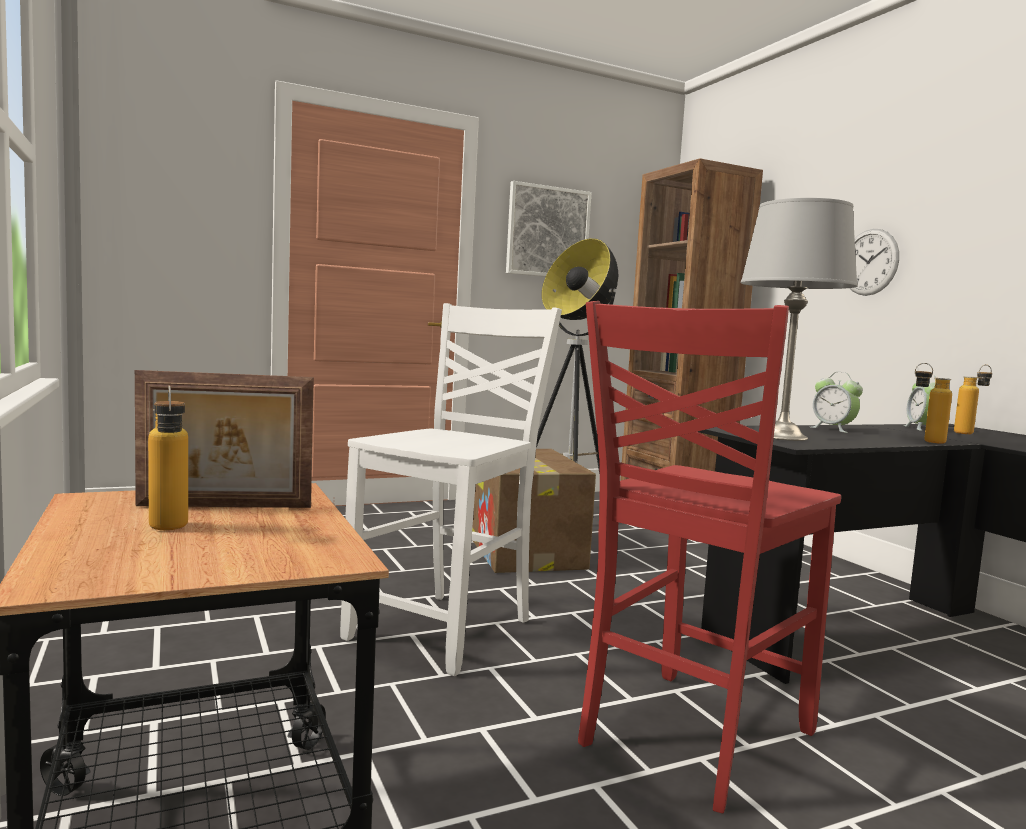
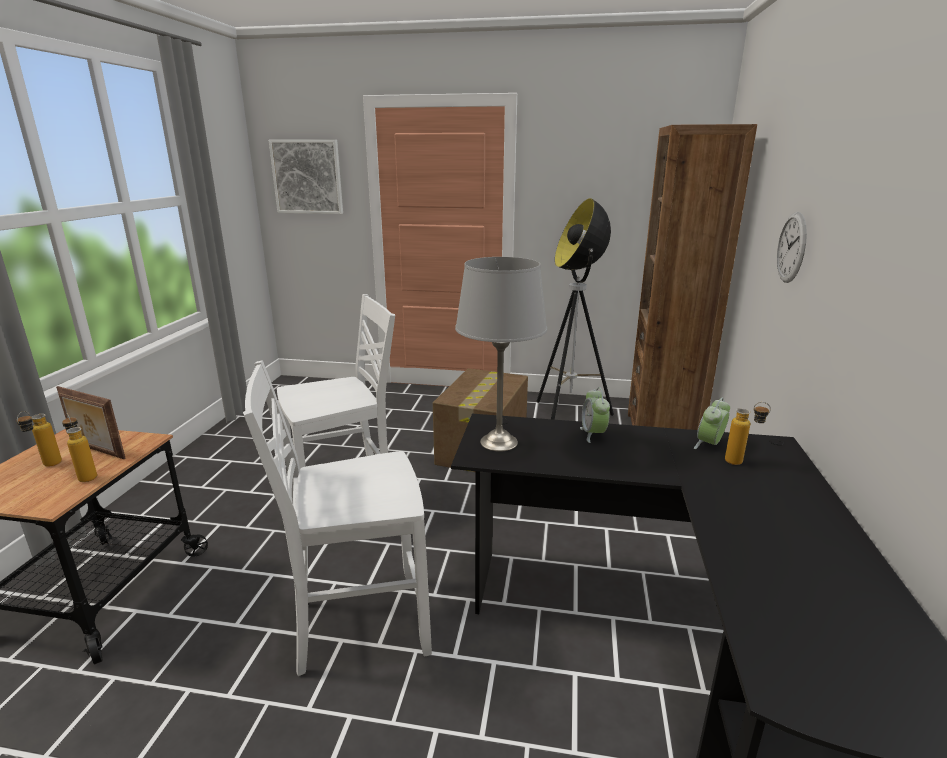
camera: 35 degrees right, 15 degrees up
picture [506,181,591,277] -> picture moved to [269,140,343,214]
red chair [578,301,841,814] -> white chair [243,360,432,676]
bottle [915,363,952,444] -> bottle moved to [62,413,97,482]

